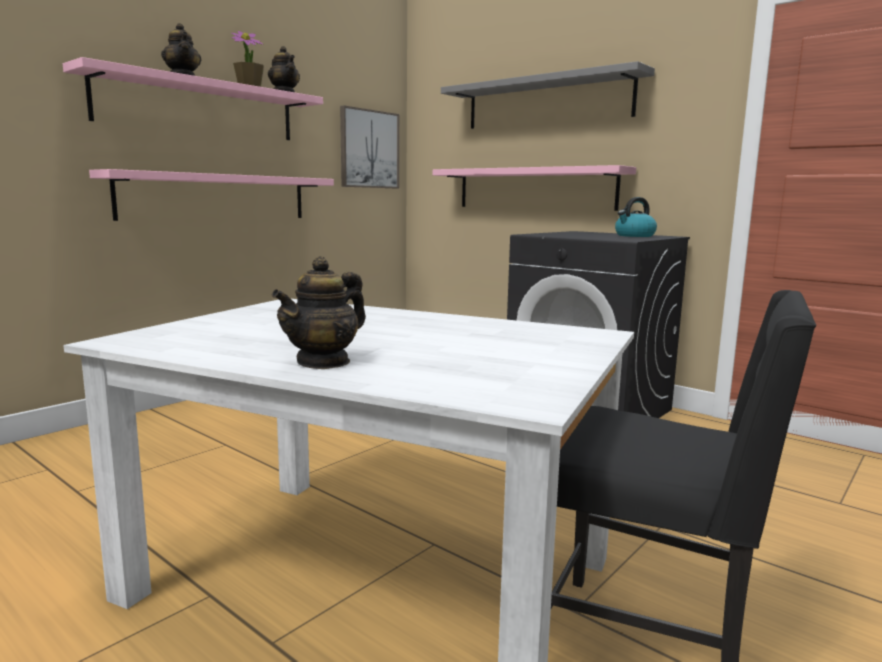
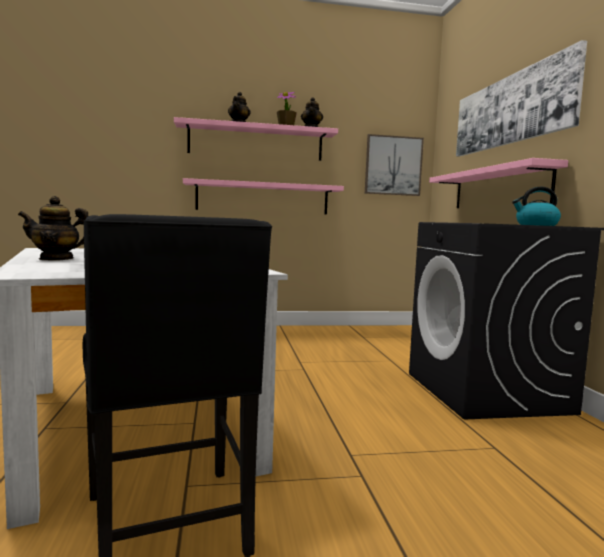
camera: 40 degrees right, 5 degrees down
grey shelf [441,61,655,129] -> picture [456,40,587,157]

